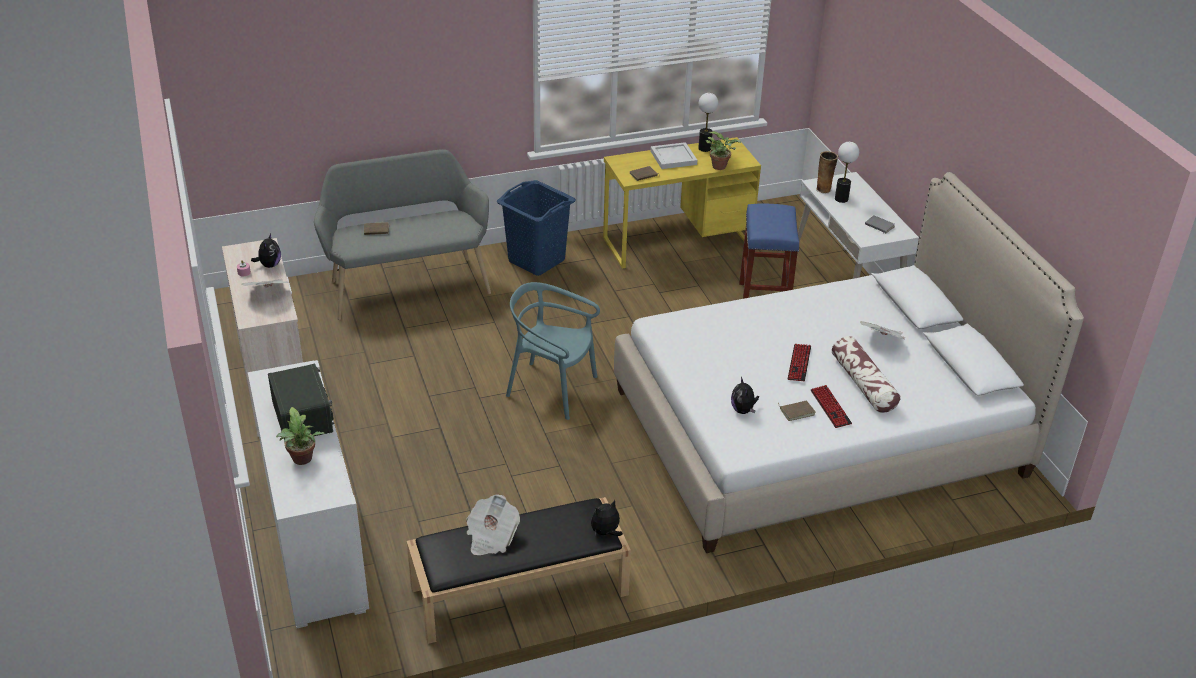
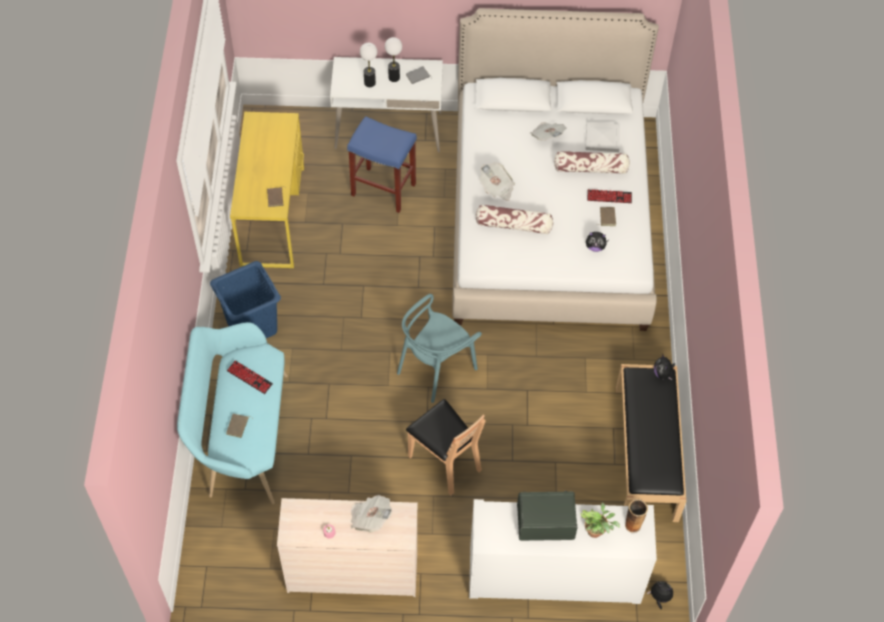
camera: 70 degrees left, 20 degrees up
plush toy [251,233,281,268] -> plush toy moved to [647,582,673,609]
grey bench [314,149,491,320] -> turquoise bench [177,322,288,504]
newspaper [466,494,520,555] -> newspaper moved to [479,162,515,201]
white tray [650,142,697,169] -> white tray moved to [585,121,620,152]
table lamp [698,93,718,152] -> table lamp moved to [385,37,402,82]
potted plant [706,131,741,170] -> none
keyboard [788,344,811,381] -> keyboard moved to [227,360,273,394]
vase [816,151,838,194] -> vase moved to [625,499,648,533]
none -> brown chair [406,399,486,495]
none -> pillow [476,204,553,234]

